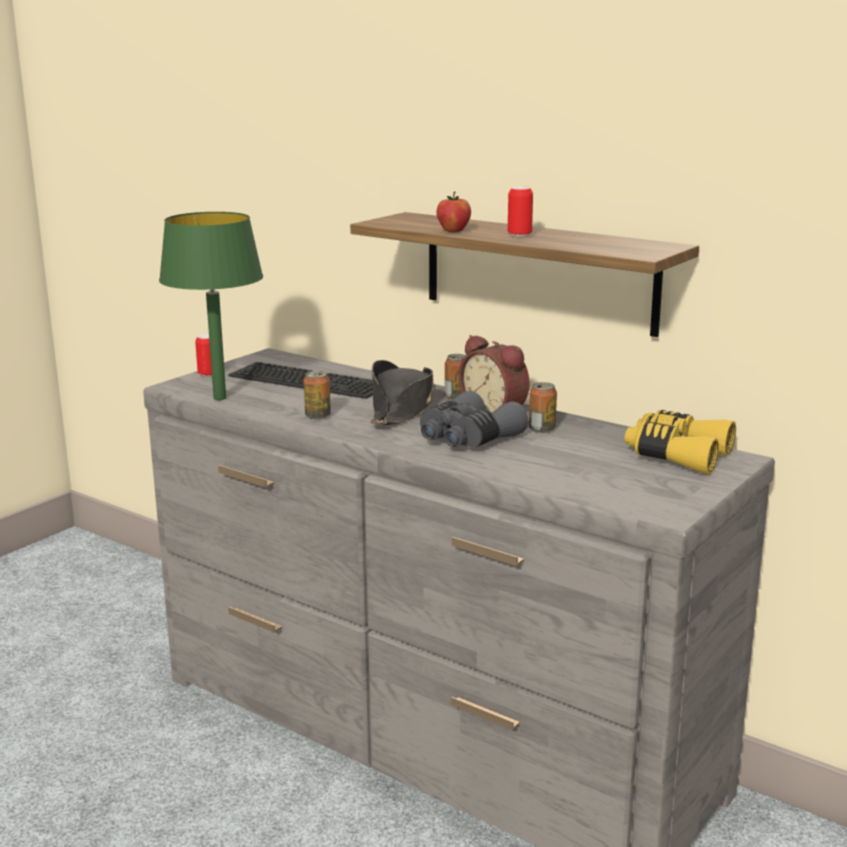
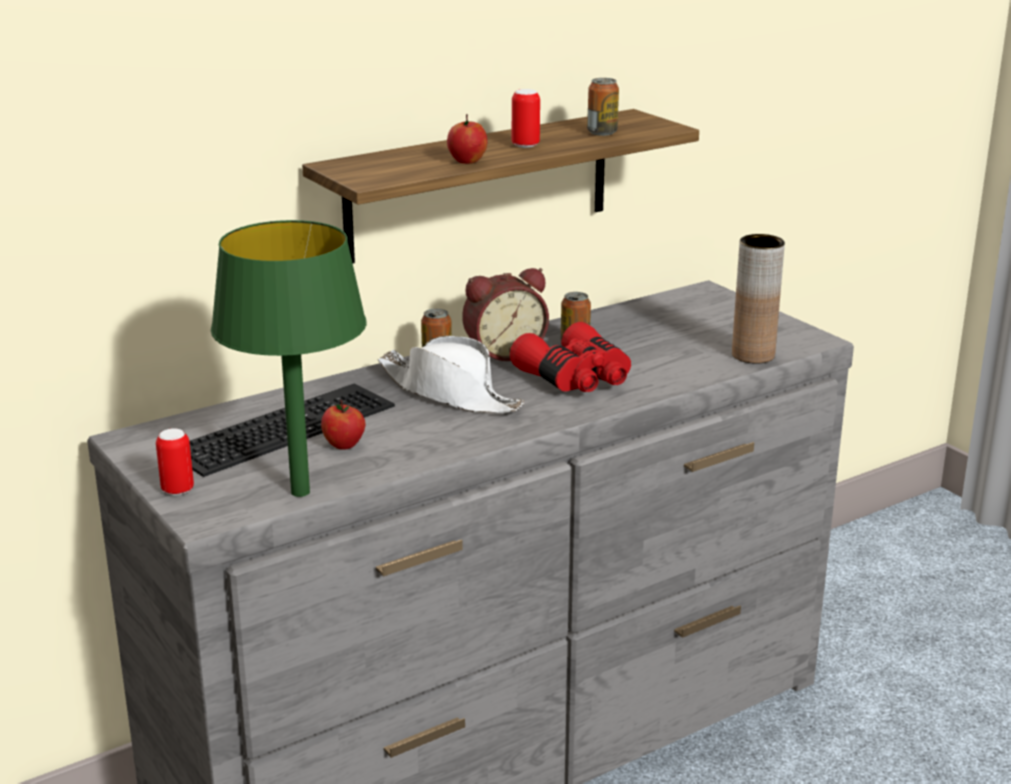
camera: 70 degrees left, 5 degrees up
can [304,371,331,420] -> can moved to [587,78,619,136]
black hat [371,360,434,425] -> white hat [378,336,524,413]
grey binoculars [420,391,528,448] -> red binoculars [510,322,631,392]
yellow binoculars [625,410,736,474] -> none
none -> apple [321,400,365,450]
none -> brown vase [732,234,785,364]

